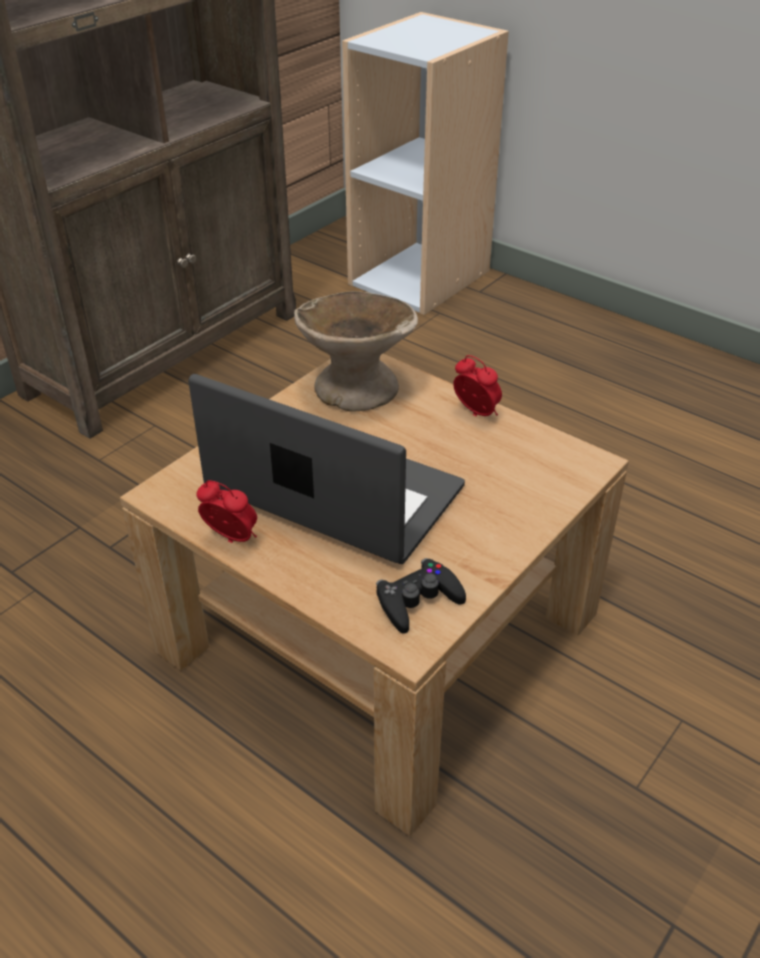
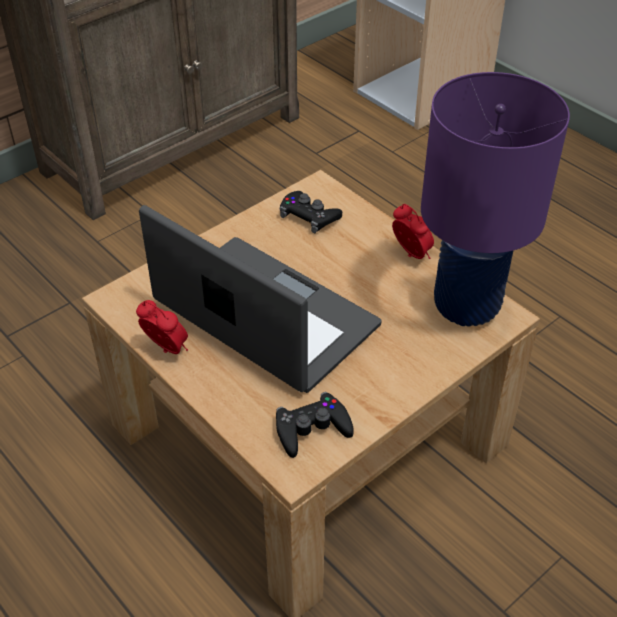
camera: 10 degrees right, 5 degrees up
beige bowl [294,291,418,411] -> black game controller [280,191,342,233]
none -> purple table lamp [421,72,570,327]

